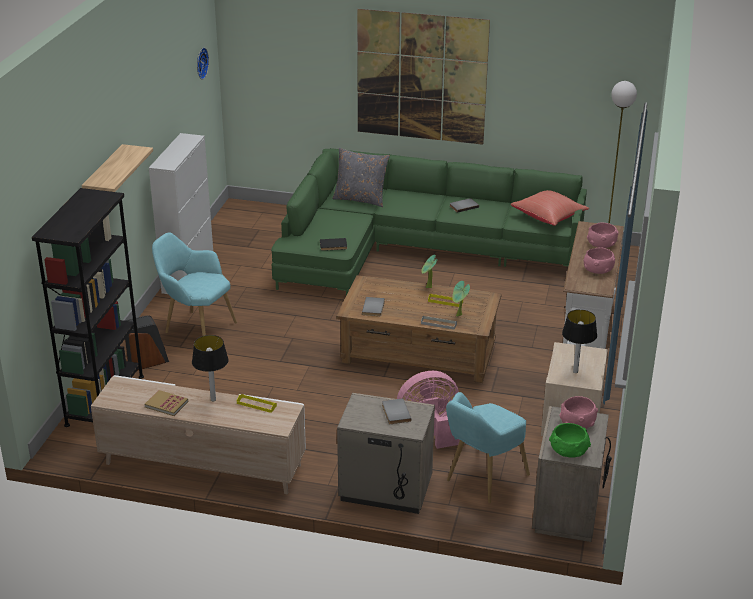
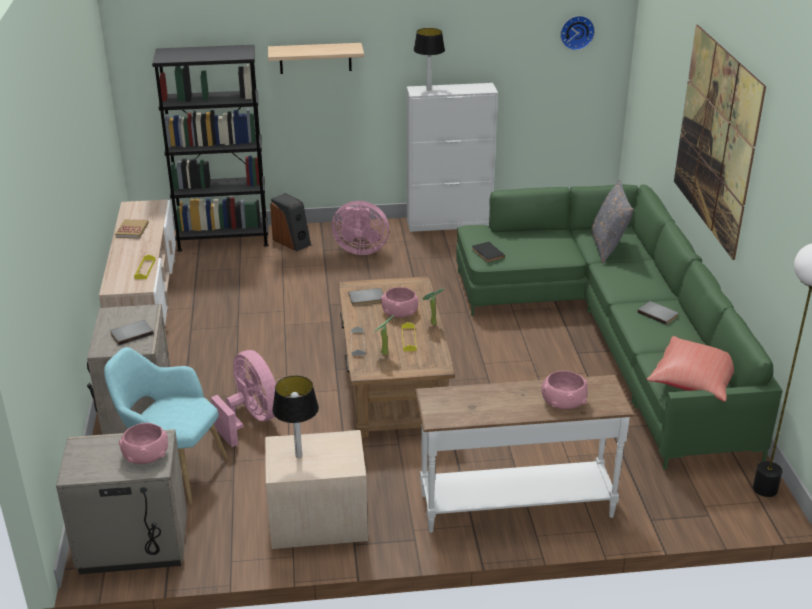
camera: 70 degrees right, 0 degrees up
turquoise armchair [152,232,237,336] -> pink fan [332,201,389,255]
table lamp [192,335,229,401] -> table lamp moved to [414,28,445,90]
green bowl [549,423,591,458] -> none
pink bowl [583,247,615,274] -> pink bowl moved to [381,287,419,318]

